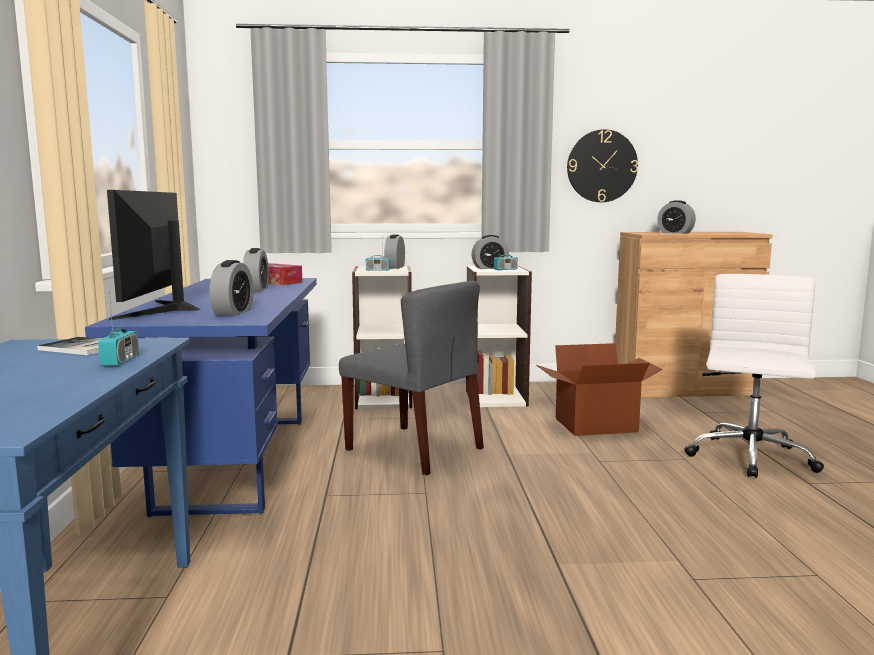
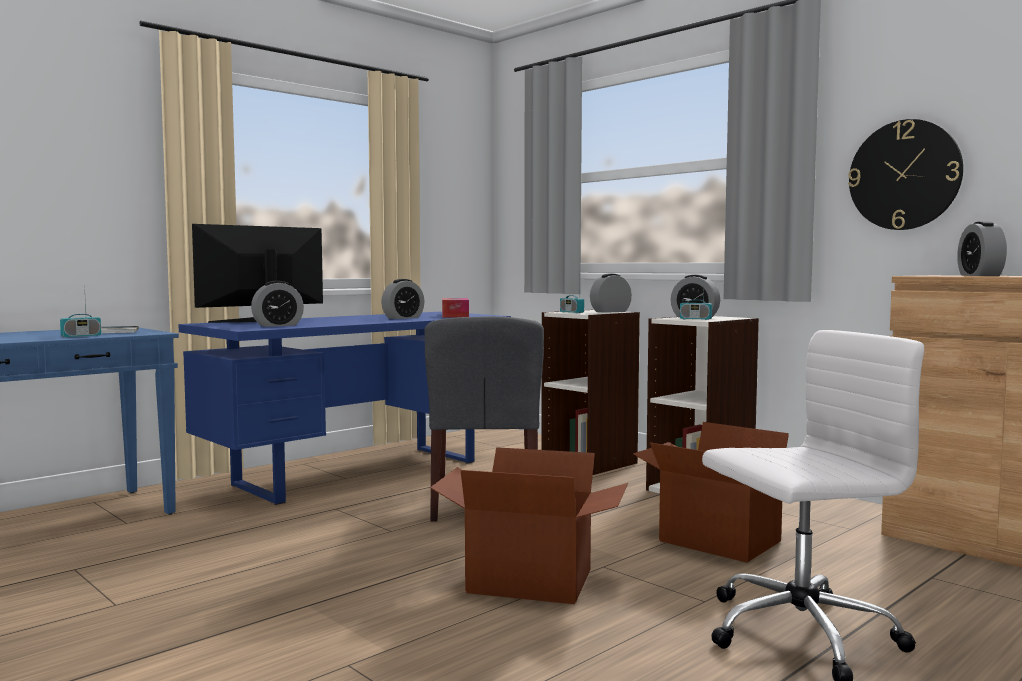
camera: 50 degrees right, 5 degrees down
none -> cardboard box [430,447,628,604]

